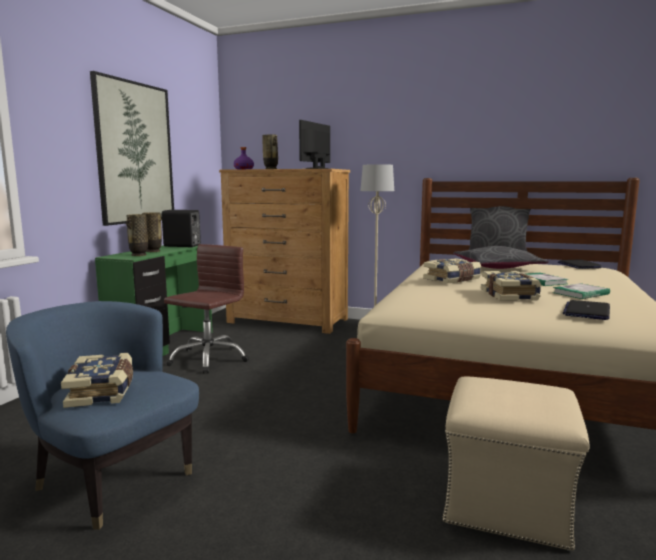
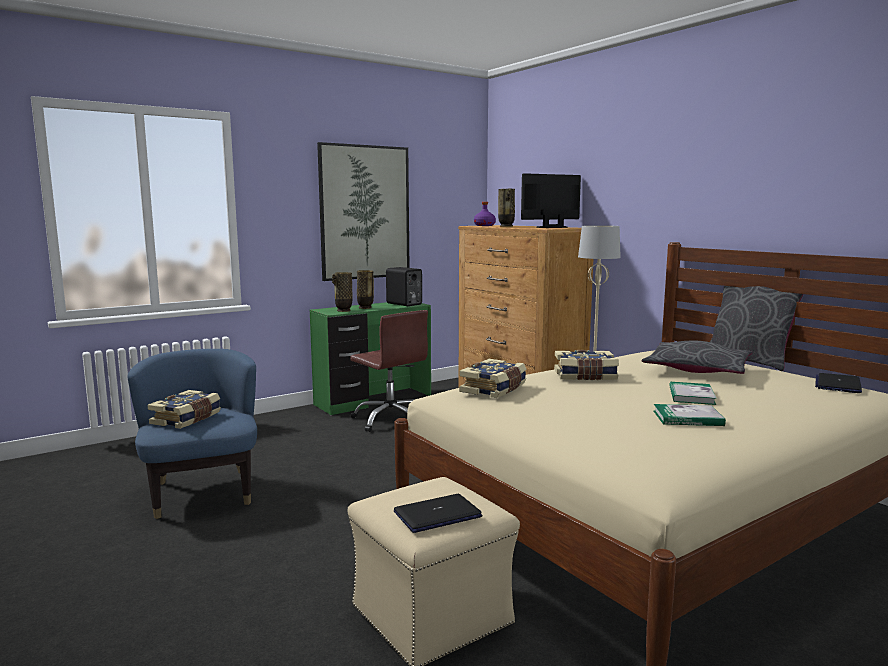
camera: 35 degrees right, 0 degrees up
brown office chair [164,244,249,374] -> brown office chair turned 75 degrees clockwise [350,310,428,432]
book [481,271,542,301] -> book moved to [459,359,526,398]
laptop [563,300,610,320] -> laptop moved to [394,494,482,533]

